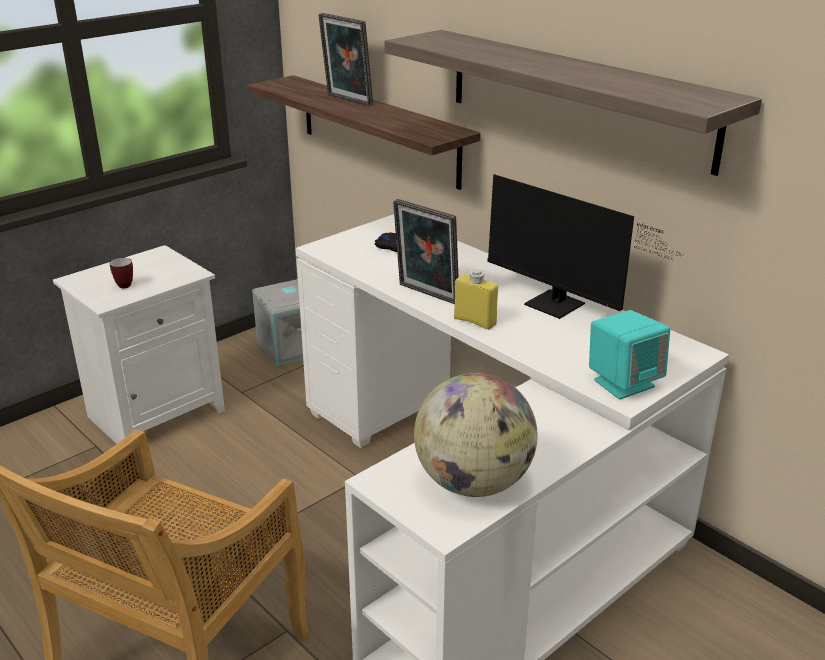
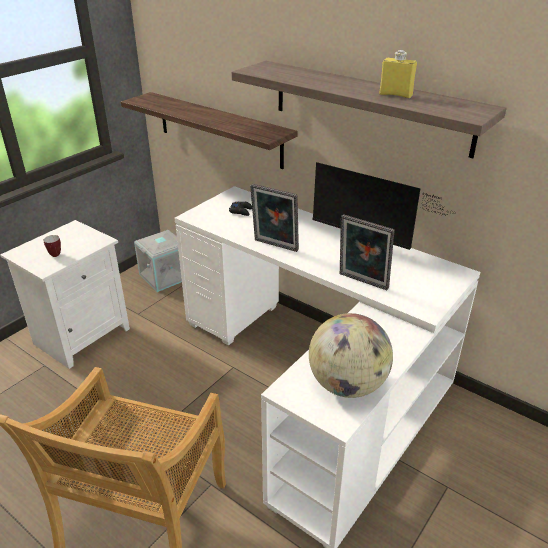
camera: 10 degrees left, 5 degrees up
picture frame [318,13,373,106] -> picture frame moved to [340,214,395,290]
yellow bottle [454,269,498,330] -> yellow bottle moved to [379,50,417,98]
turquoise speaker [589,310,670,399] -> none

